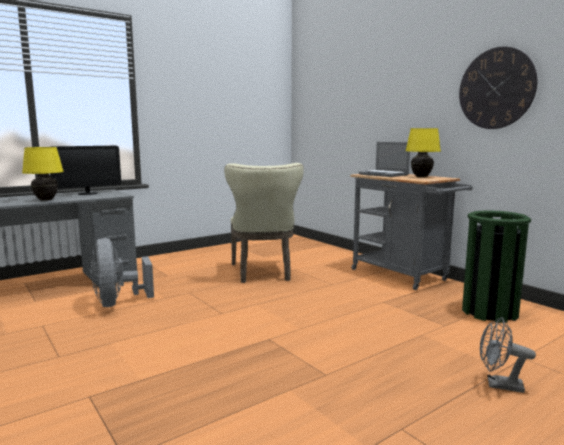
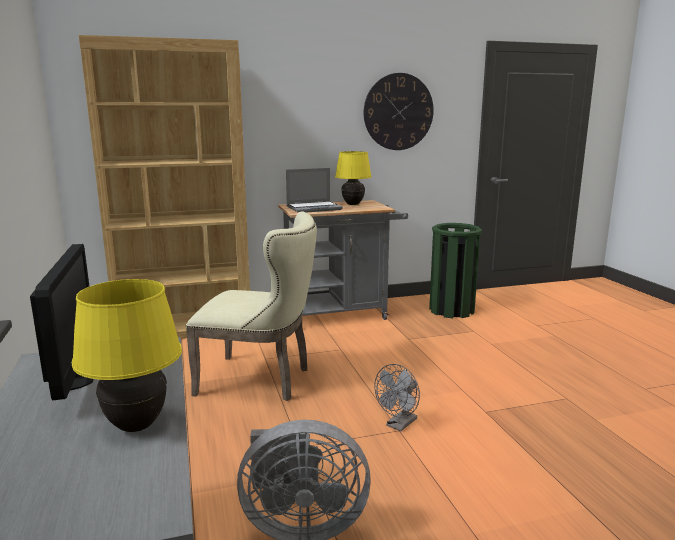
camera: 70 degrees left, 5 degrees up
grey fan [480,317,536,393] -> grey fan moved to [374,364,420,431]
none -> brown bookcase [79,35,250,339]

